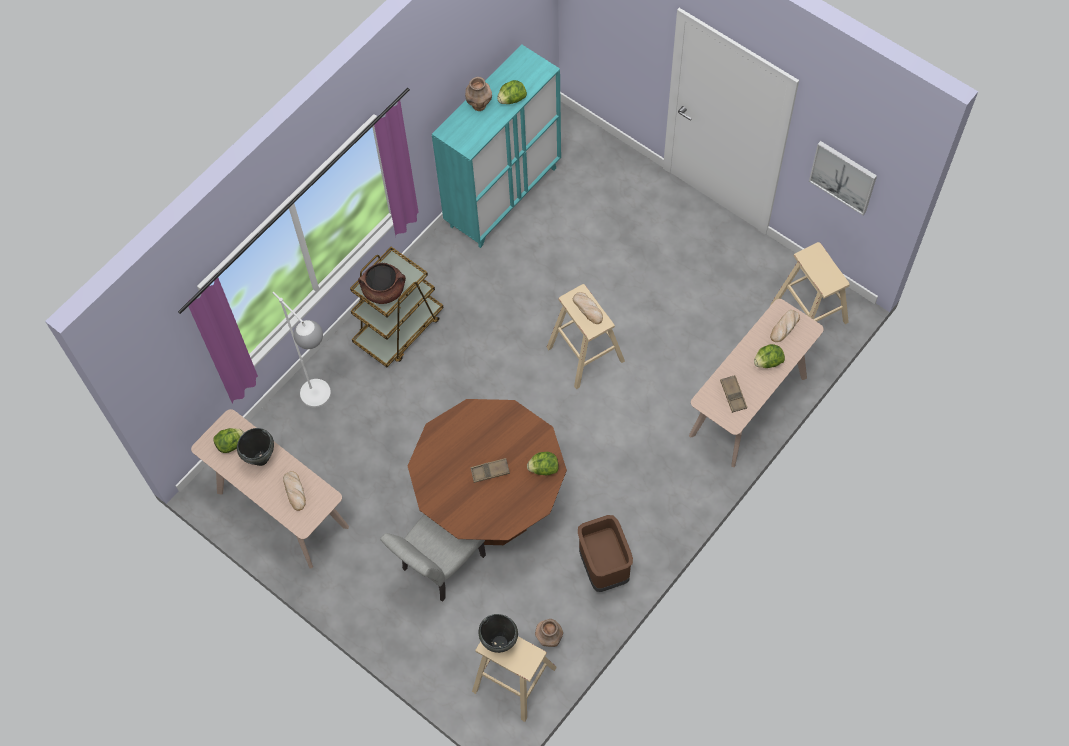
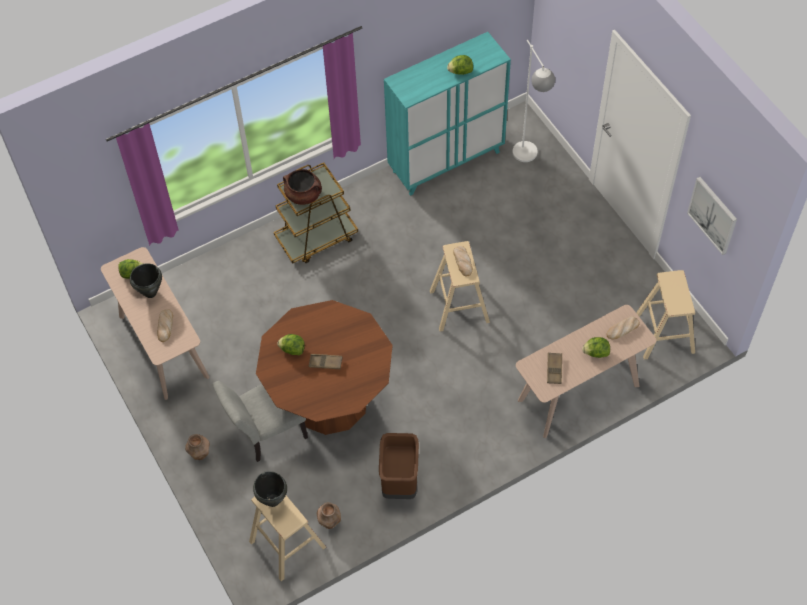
camera: 20 degrees right, 5 degrees down
white floor lamp [273,292,331,408] -> white floor lamp moved to [513,40,555,162]
brown vase [465,77,492,111] -> brown vase moved to [185,434,210,460]
lettuce [527,452,559,476] -> lettuce moved to [277,334,305,355]

